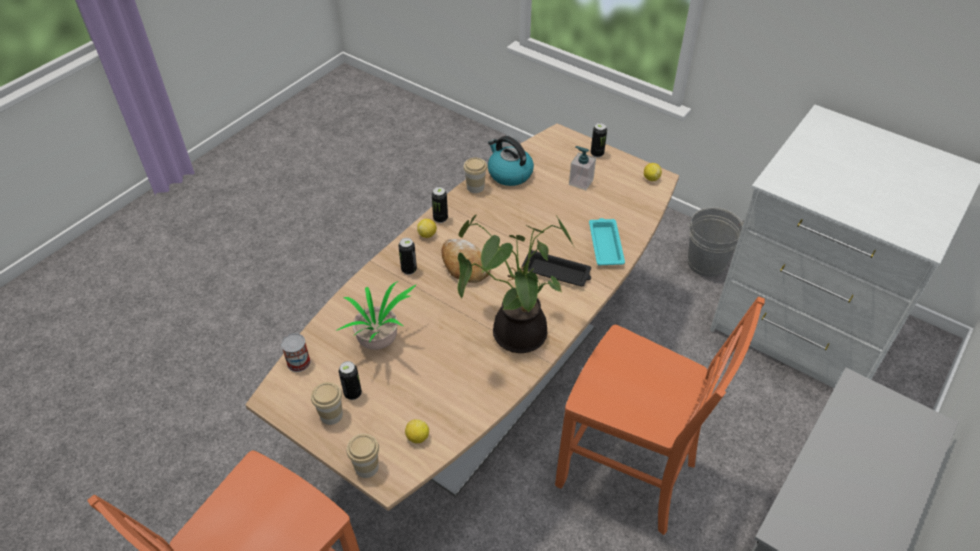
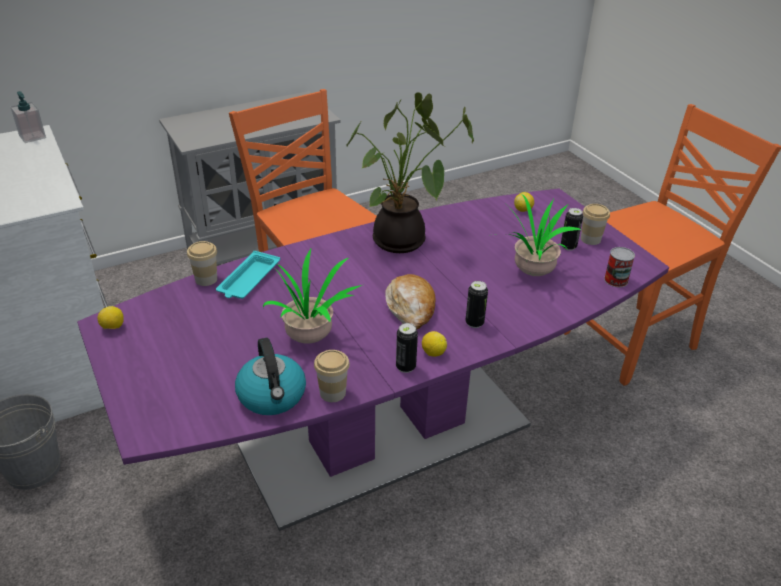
camera: 155 degrees left, 10 degrees down
brown dining table [245,123,679,511] -> purple dining table [77,188,669,531]
cup [347,434,379,478] -> cup moved to [187,241,217,286]
black tray [521,250,591,286] -> none
soap dispenser [569,146,596,190] -> soap dispenser moved to [11,91,46,143]
can [591,123,607,158] -> none
none -> potted plant [263,249,362,343]

